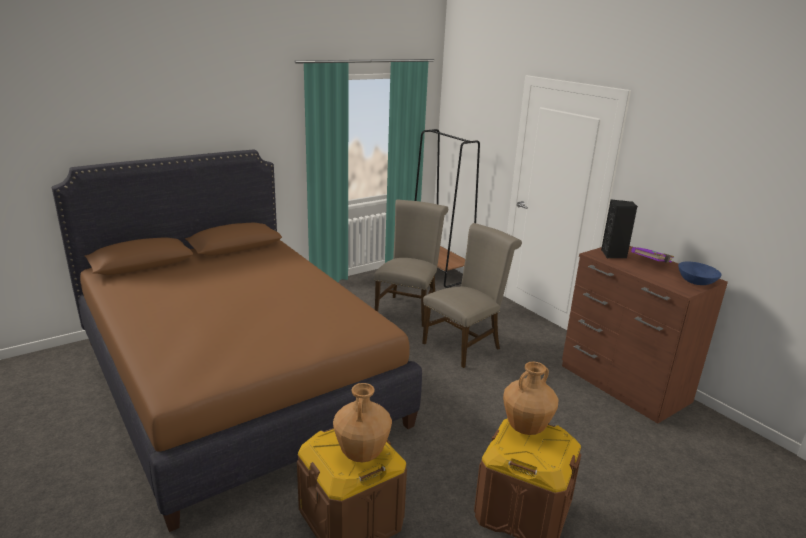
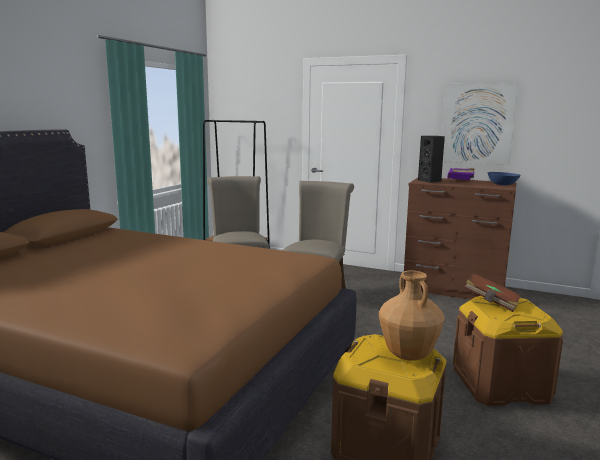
camera: 30 degrees left, 10 degrees down
brown vase [503,362,559,435] -> brown book [464,273,521,312]
none -> picture [442,83,518,165]

